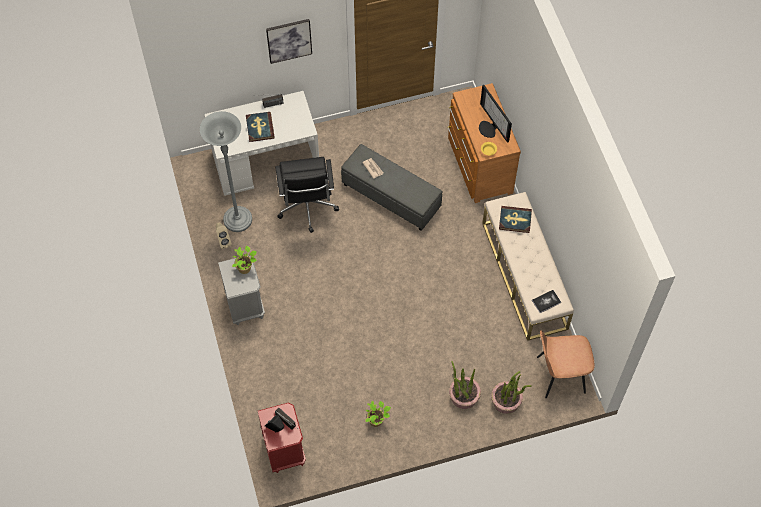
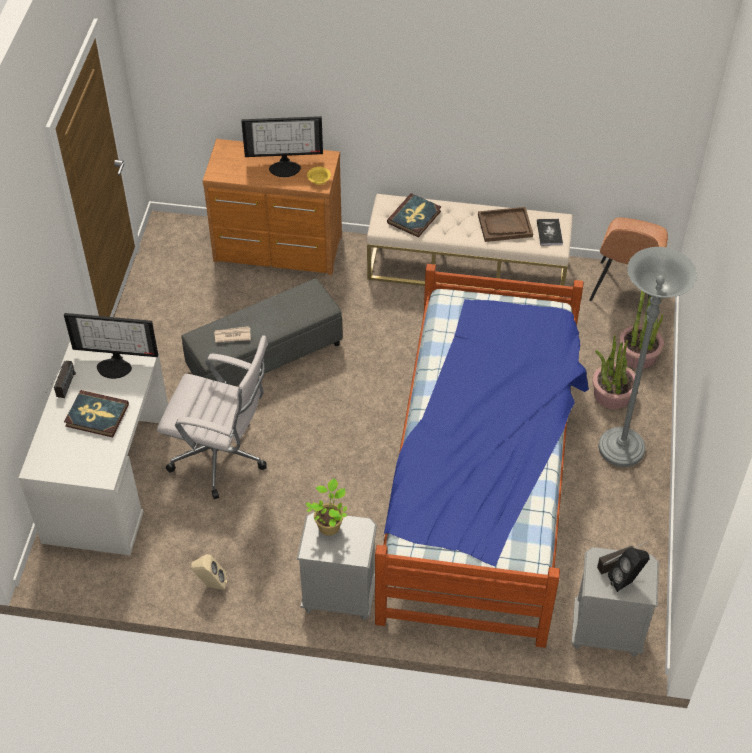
camera: 65 degrees left, 10 degrees down
grey floor lamp [200,111,252,232] -> grey floor lamp moved to [599,247,697,467]
red nightstand [258,403,306,473] -> grey nightstand [571,547,659,657]
picture [266,19,312,64] -> none
black office chair [275,157,339,233] -> white office chair [157,335,268,499]
potted plant [365,401,391,427] -> none
none -> monitor [64,313,158,379]
none -> bed [375,264,589,648]
none -> brown tray [478,207,533,242]

